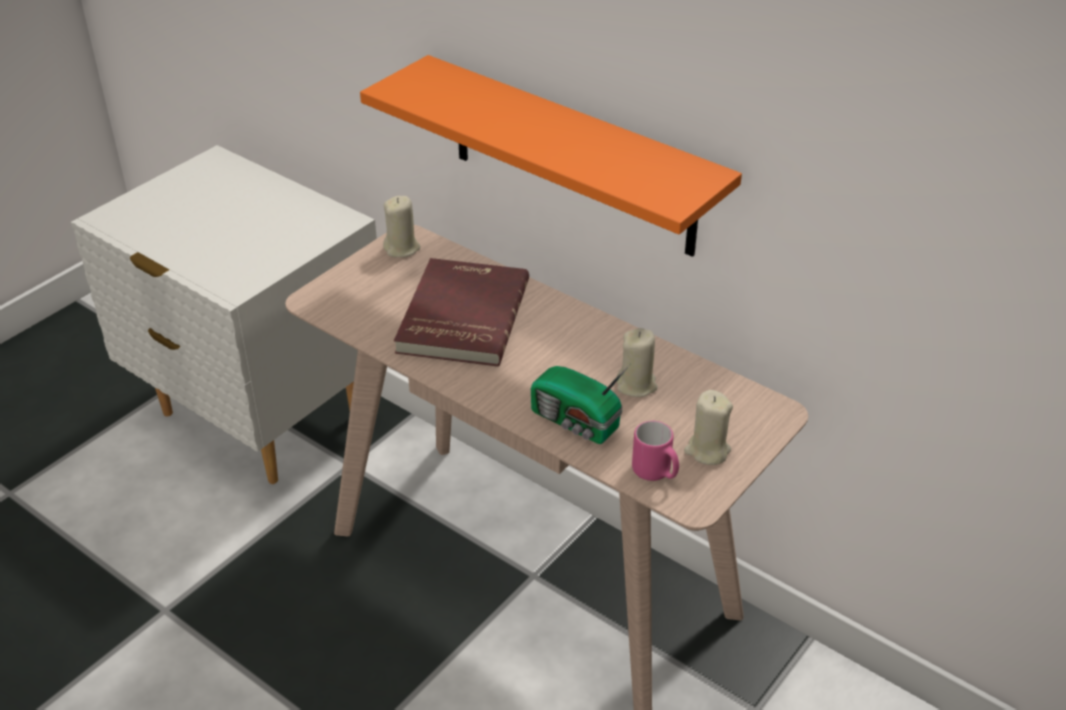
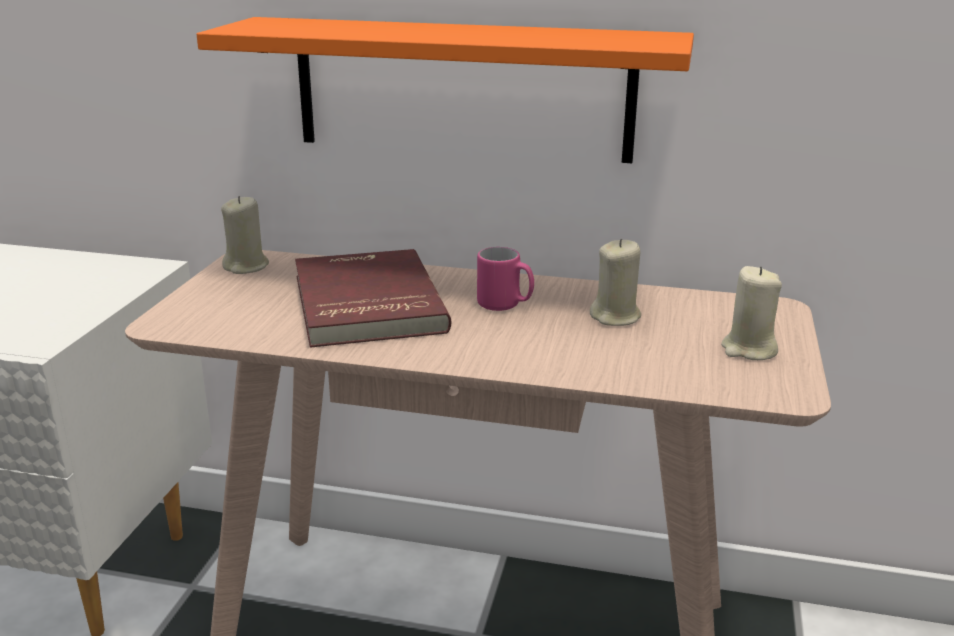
camera: 25 degrees left, 15 degrees down
radio [531,363,631,444] -> none
pink mug [632,421,679,481] -> pink mug moved to [477,247,534,311]

